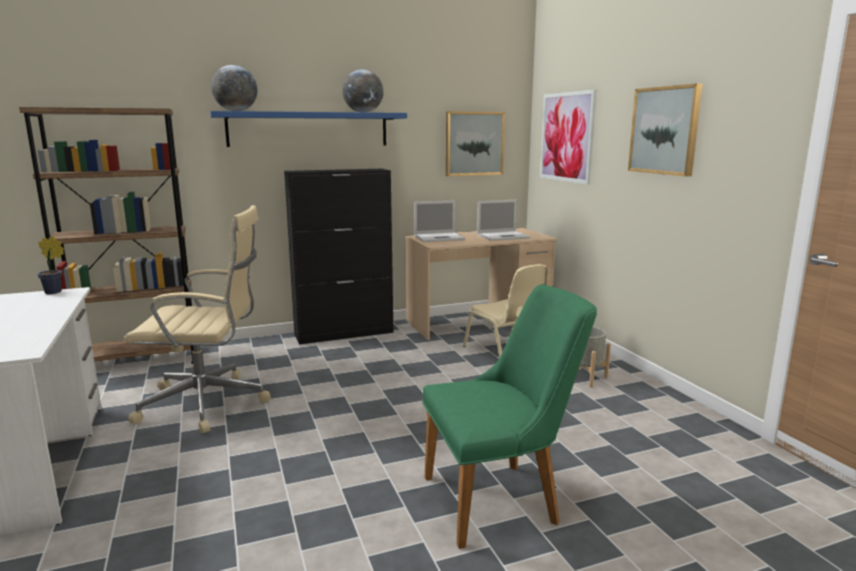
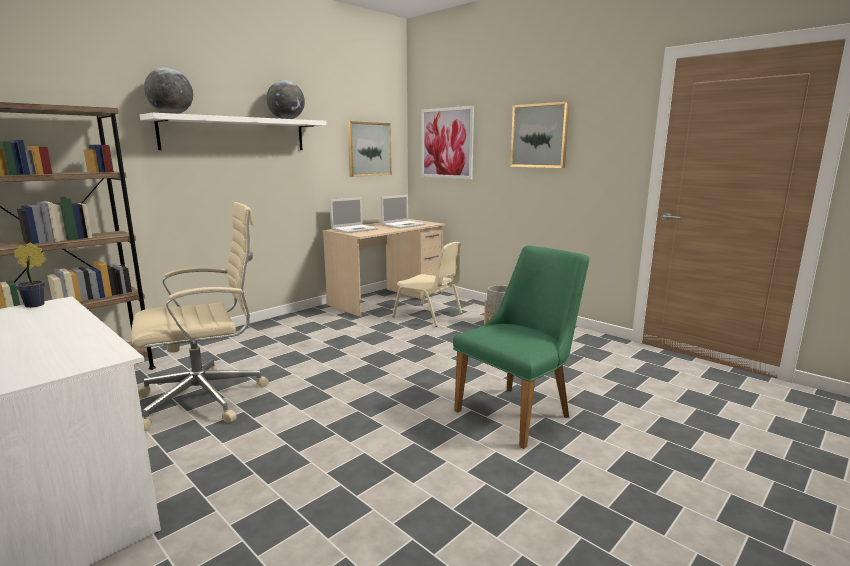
camera: 25 degrees left, 0 degrees up
blue shelf [210,111,407,147] -> white shelf [140,113,327,150]
black cabinet [284,169,393,344] -> none

